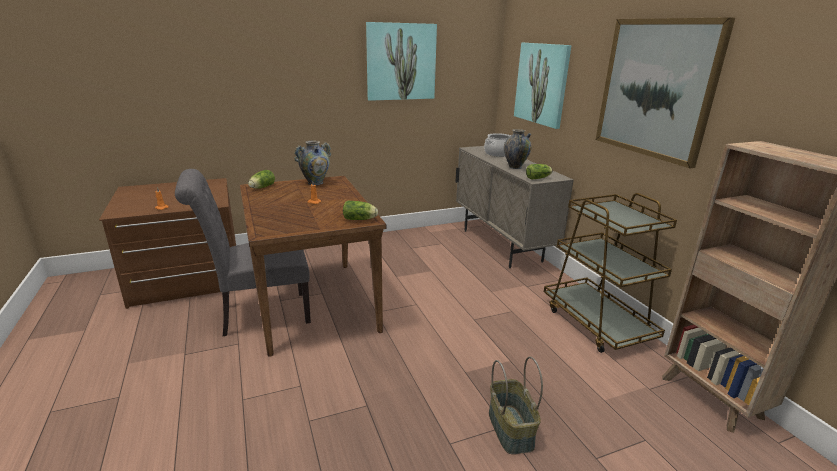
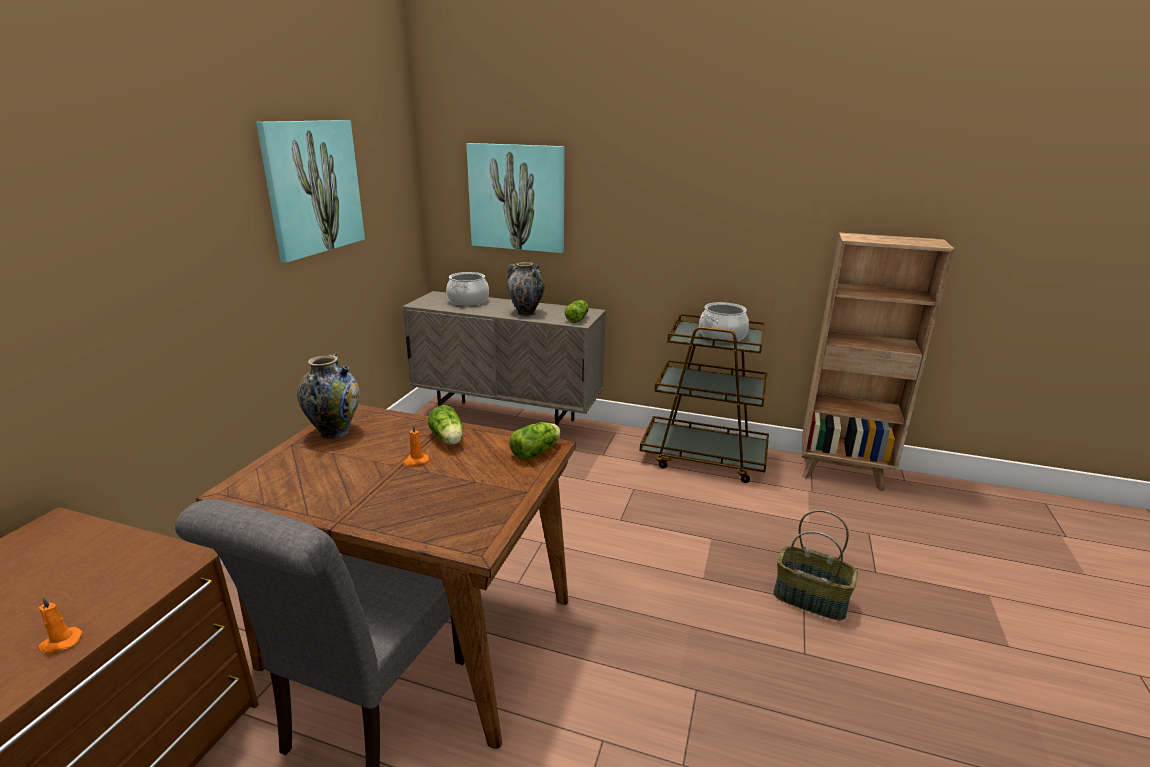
camera: 50 degrees left, 0 degrees up
lettuce [248,170,275,189] -> lettuce moved to [428,405,463,445]
picture [596,17,735,168] -> none
none -> cooking pot [699,302,749,343]

